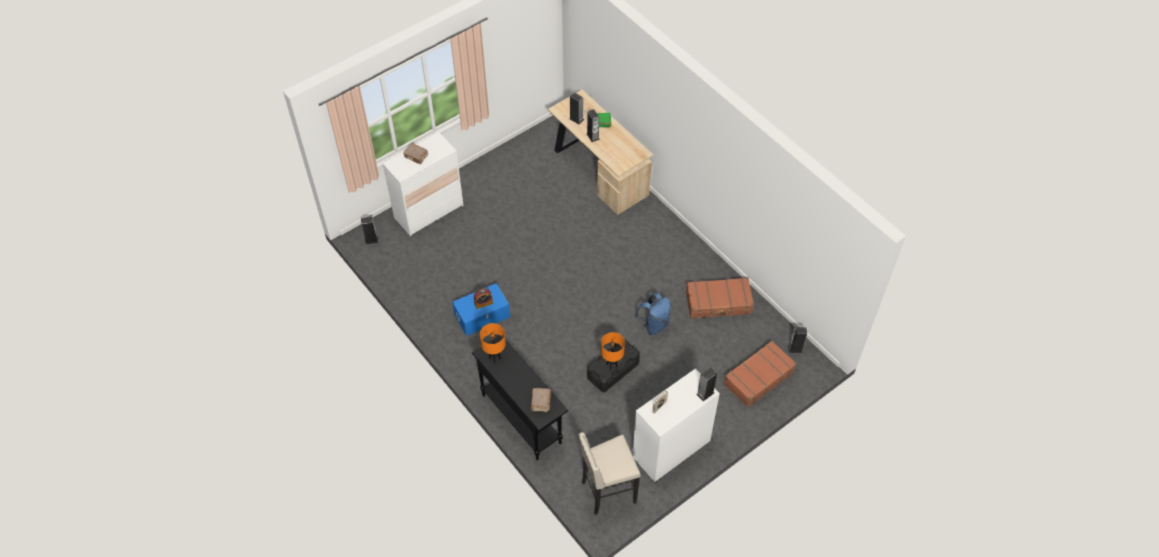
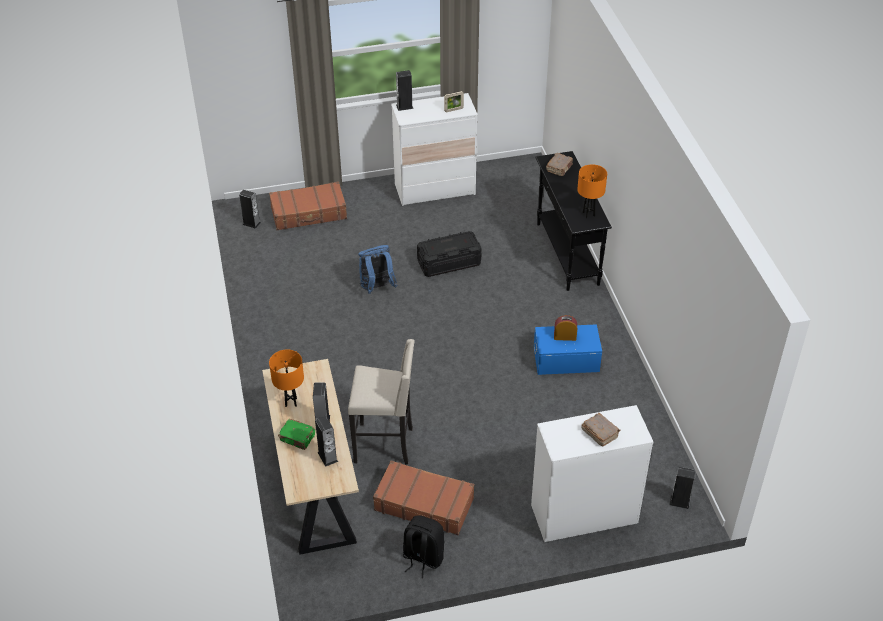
camera: 155 degrees left, 10 degrees down
beige stool [578,432,641,515] -> beige stool moved to [348,339,415,464]
orange table lamp [601,332,625,370] -> orange table lamp moved to [269,350,304,407]
brown suitcase [686,277,754,319] -> brown suitcase moved to [373,460,474,535]
none -> black backpack [403,515,445,578]

